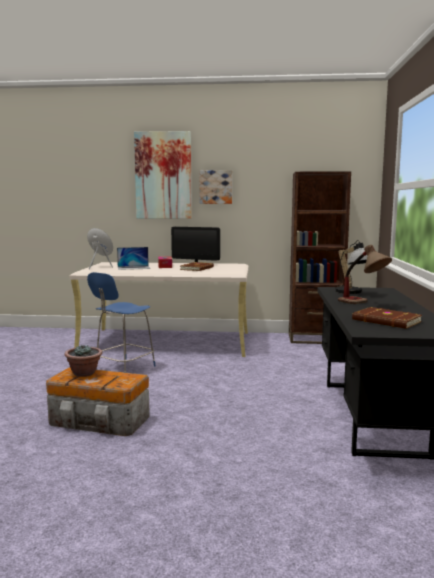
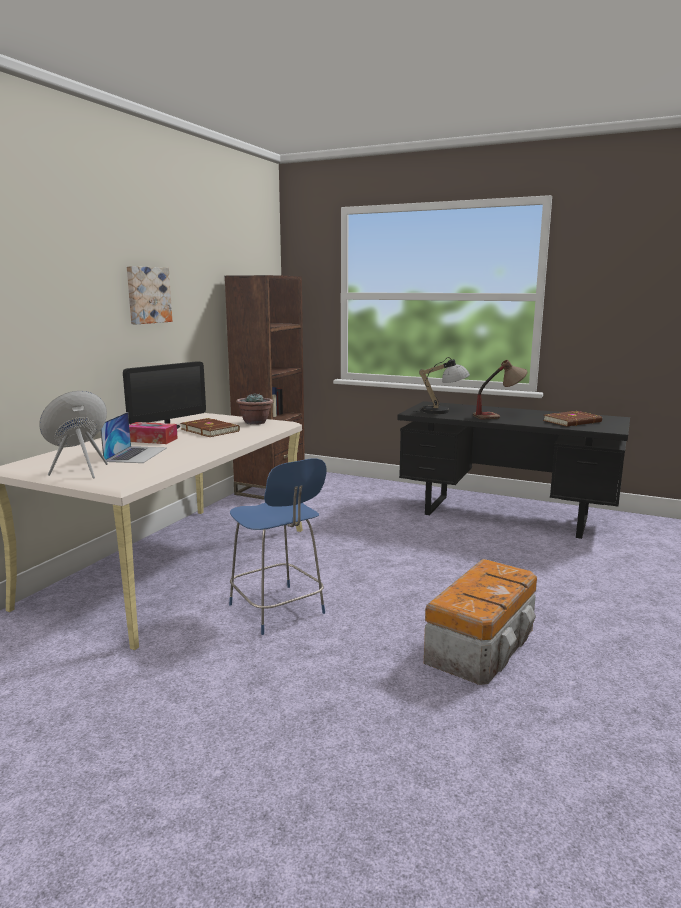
camera: 70 degrees left, 5 degrees up
potted plant [64,345,102,377] -> potted plant moved to [236,392,273,424]
picture [134,131,192,219] -> none

